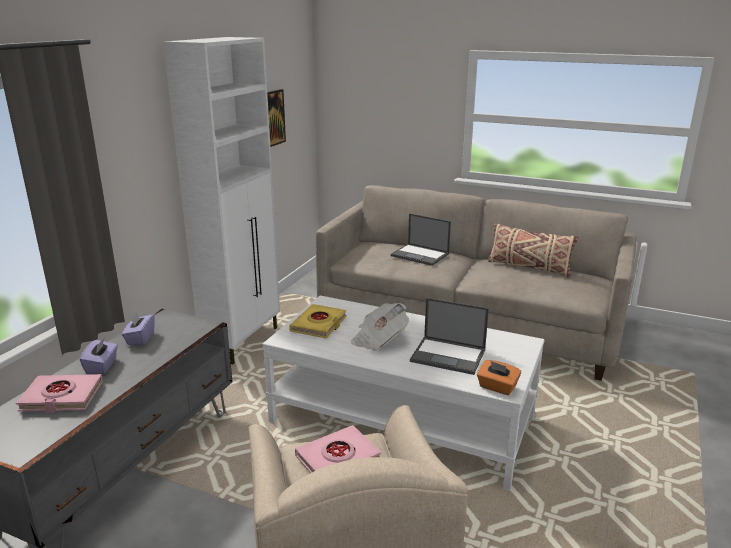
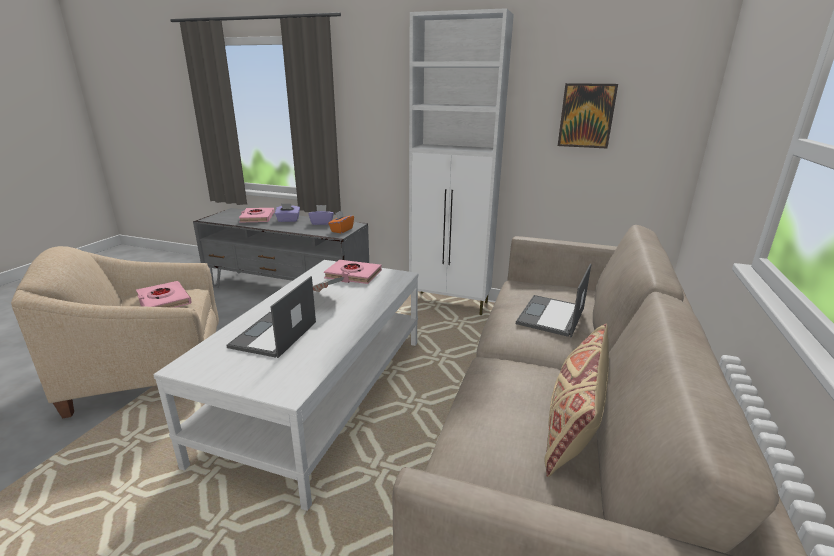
camera: 85 degrees right, 0 degrees up
yellow book [289,304,347,338] -> pink book [324,260,382,284]
orange tissue box [477,360,521,395] -> orange tissue box moved to [328,211,354,233]

